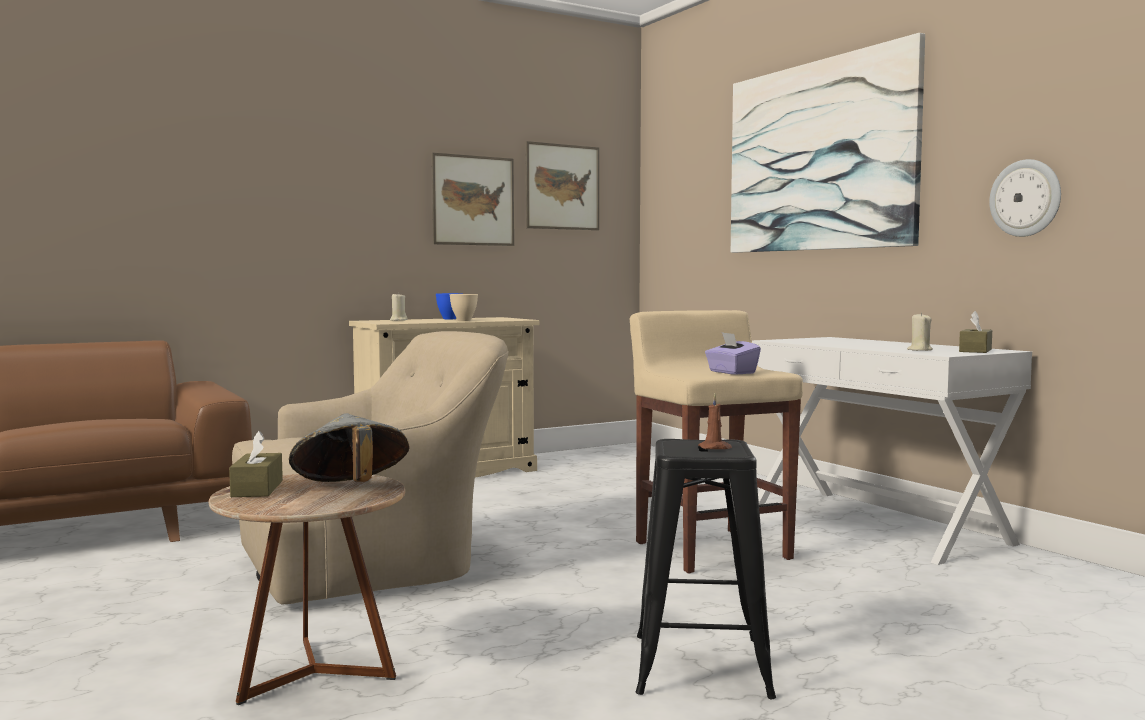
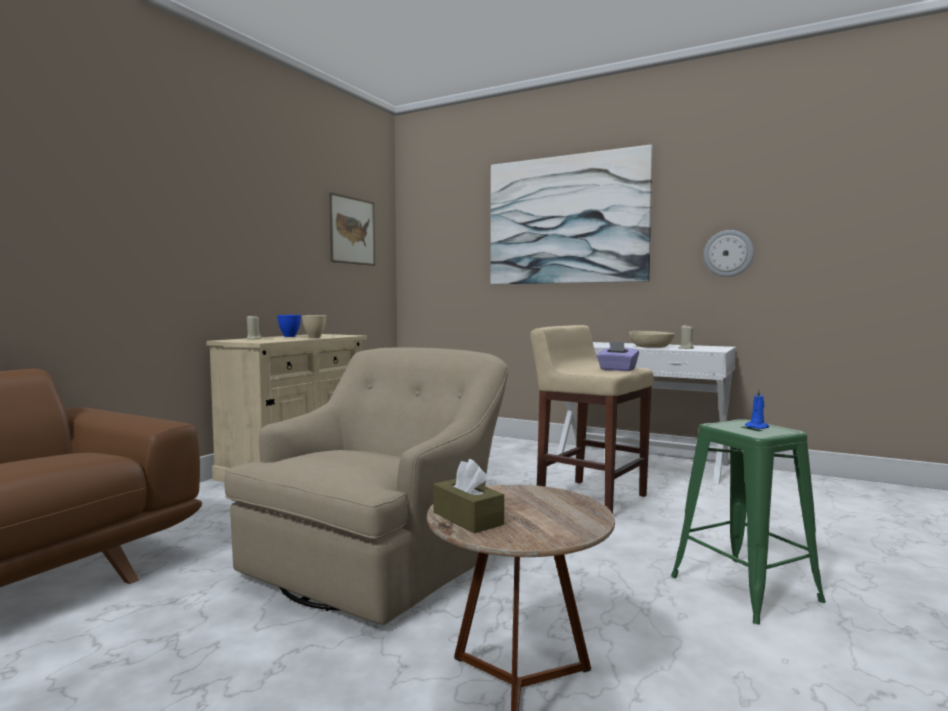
camera: 30 degrees left, 0 degrees up
grey hat [289,413,410,482] -> none
picture [431,153,514,246] -> none
black stool [636,439,776,699] -> green stool [671,419,826,625]
brown candle [698,394,732,449] -> blue candle [745,388,769,429]
brown tissue box [959,311,992,353] -> none
none -> beige bowl [629,331,675,348]

